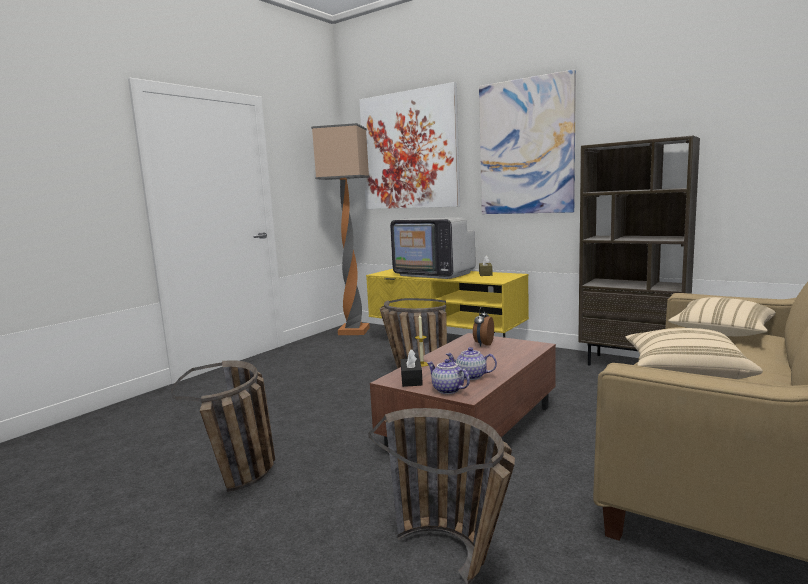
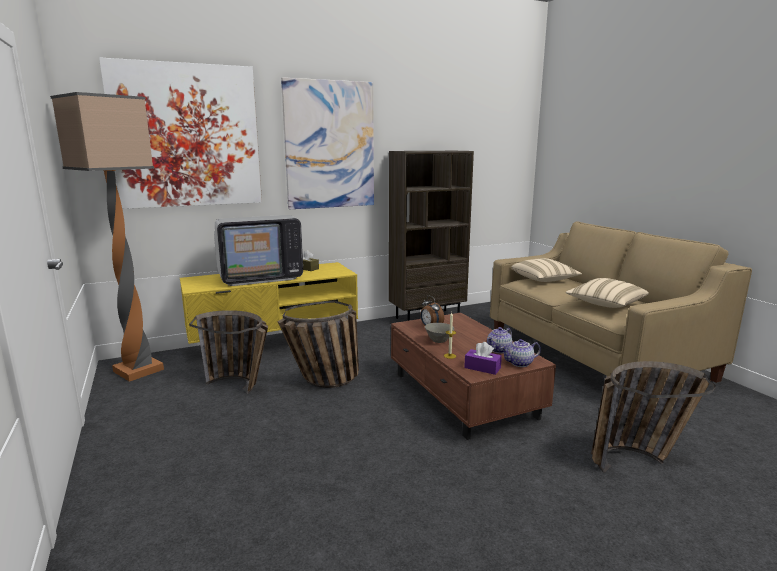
camera: 60 degrees left, 5 degrees up
basket [171,360,275,492] -> basket moved to [189,310,268,394]
black tissue box [401,349,423,387] -> purple tissue box [464,342,502,375]
none -> grey bowl [425,323,454,343]

